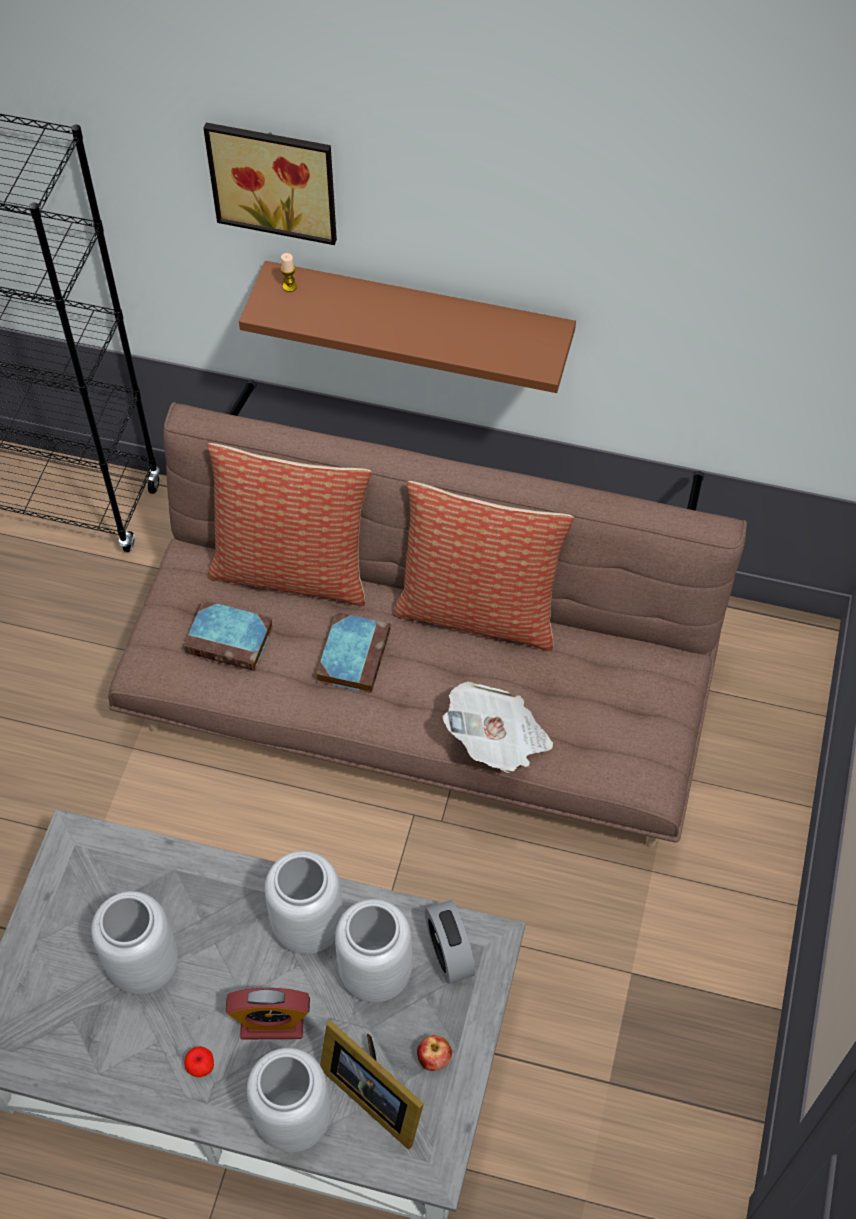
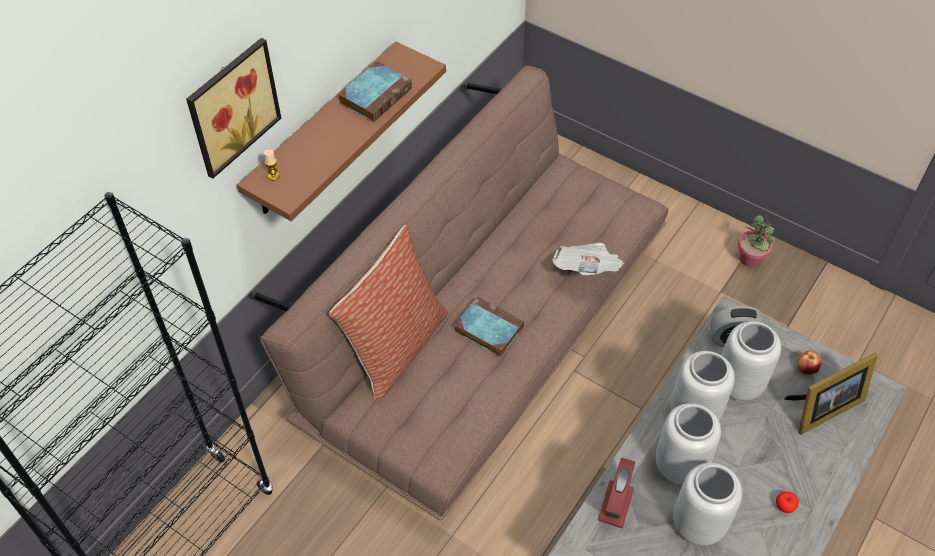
camera: 70 degrees left, 5 degrees down
book [183,600,274,671] -> book moved to [338,61,412,122]
alarm clock [226,988,310,1040] -> alarm clock moved to [598,458,636,528]
grey vase [247,1048,331,1152] -> grey vase moved to [656,403,721,485]
pillow [393,481,574,651] -> none
none -> potted plant [738,215,775,267]

